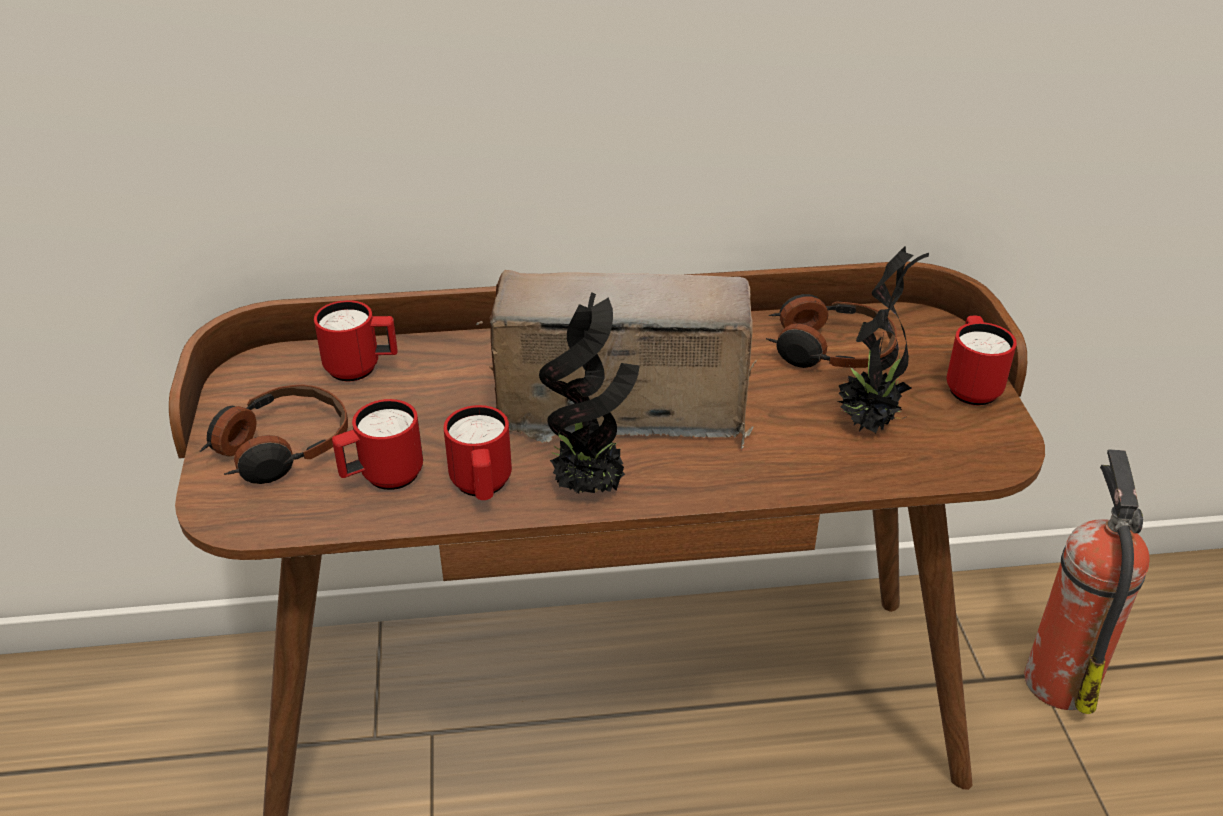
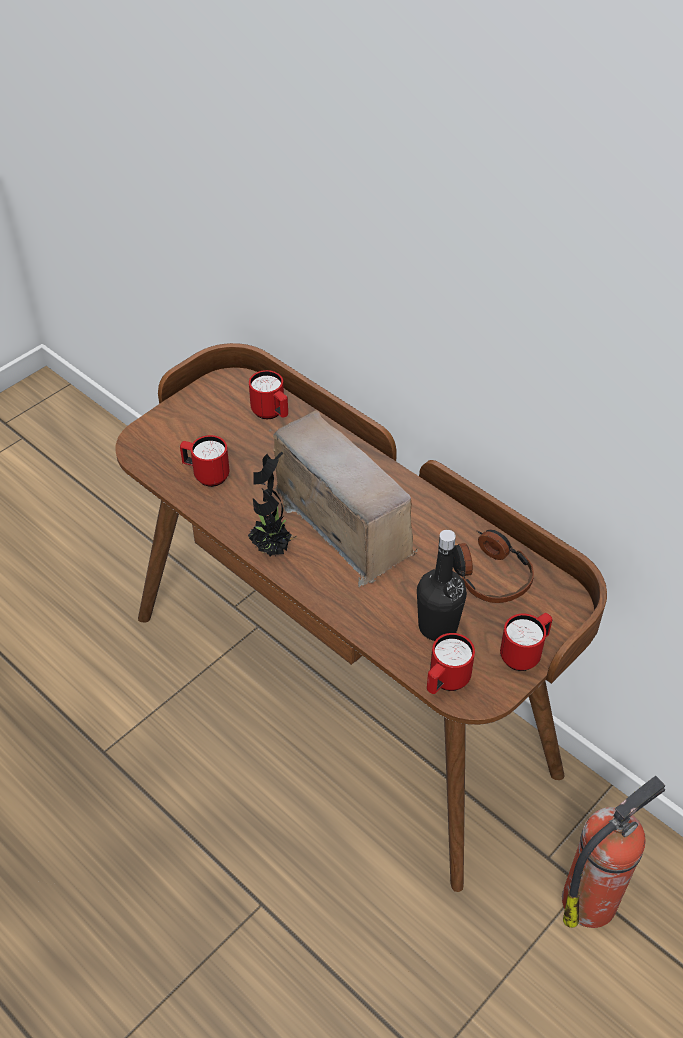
camera: 50 degrees right, 10 degrees up
headphones [200,385,348,484] -> none
red mug [444,405,512,500] -> red mug moved to [427,633,475,694]
potted plant [837,246,929,433] -> black bottle [417,530,467,641]

